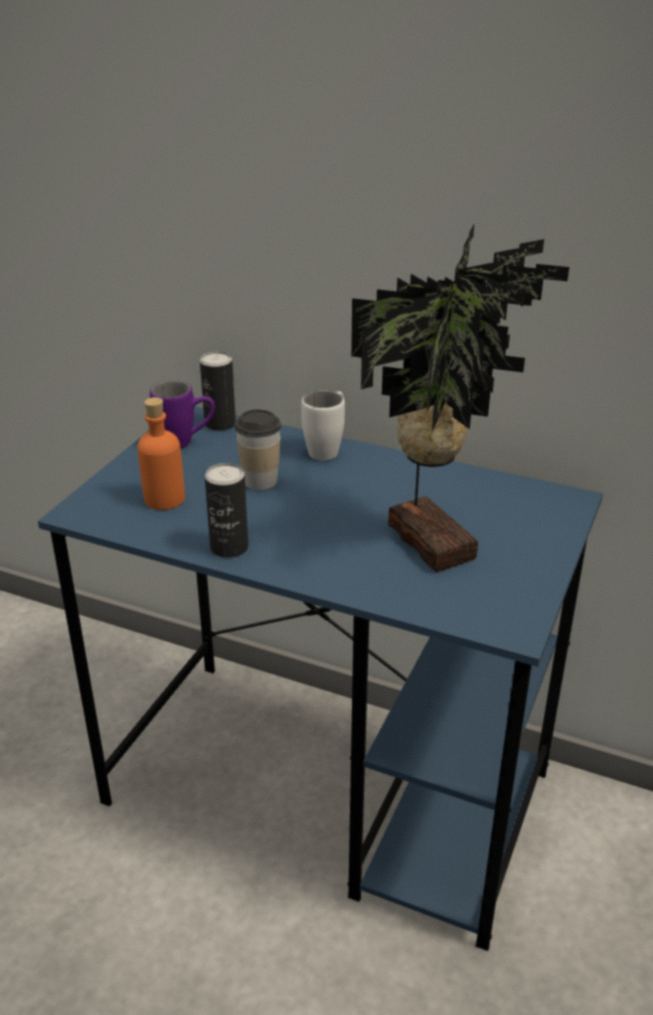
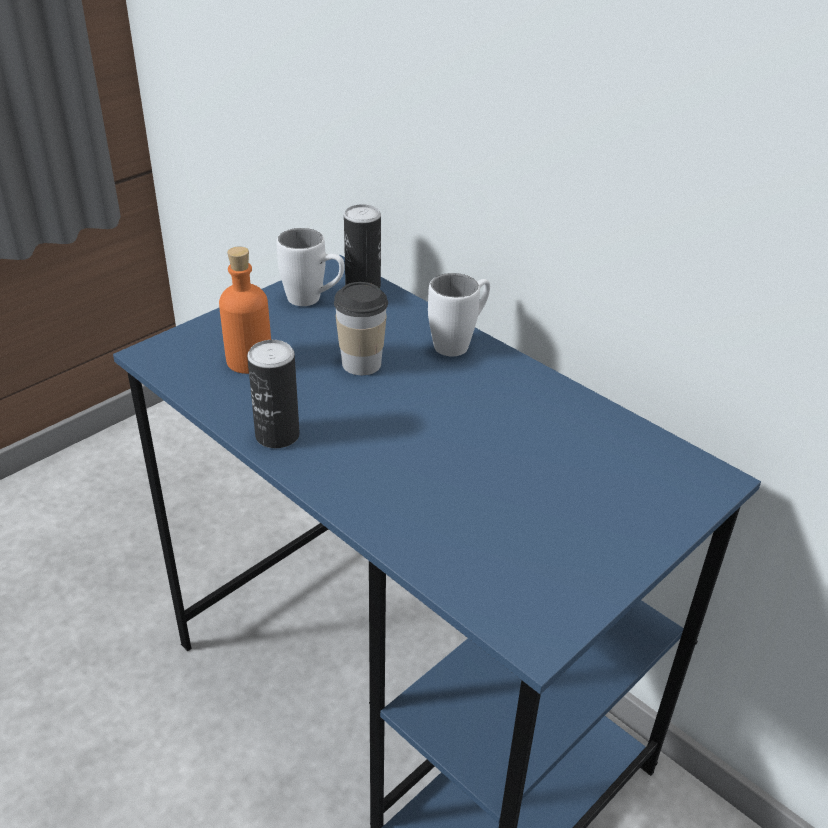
camera: 20 degrees right, 5 degrees up
purple mug [150,380,215,449] -> white mug [276,228,345,306]
potted plant [351,225,569,572] -> none

